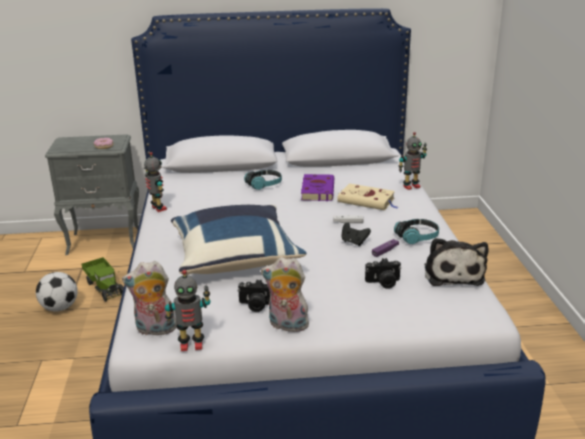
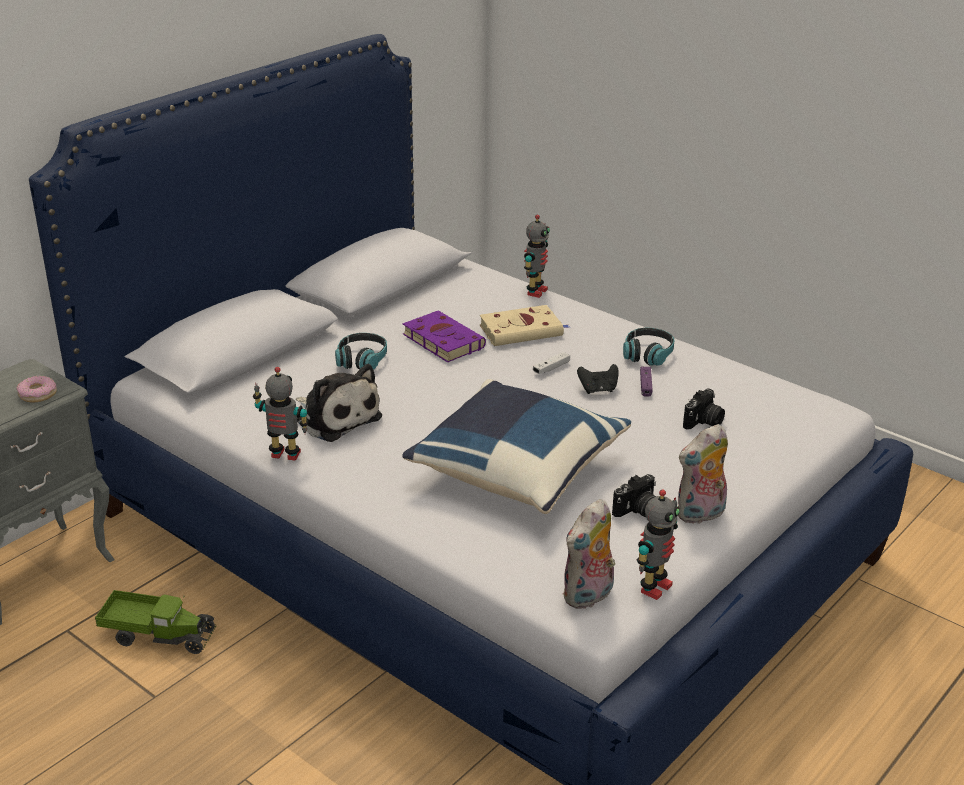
camera: 45 degrees left, 5 degrees up
football [36,272,78,312] -> none
plush toy [425,238,488,286] -> plush toy moved to [296,364,382,442]

